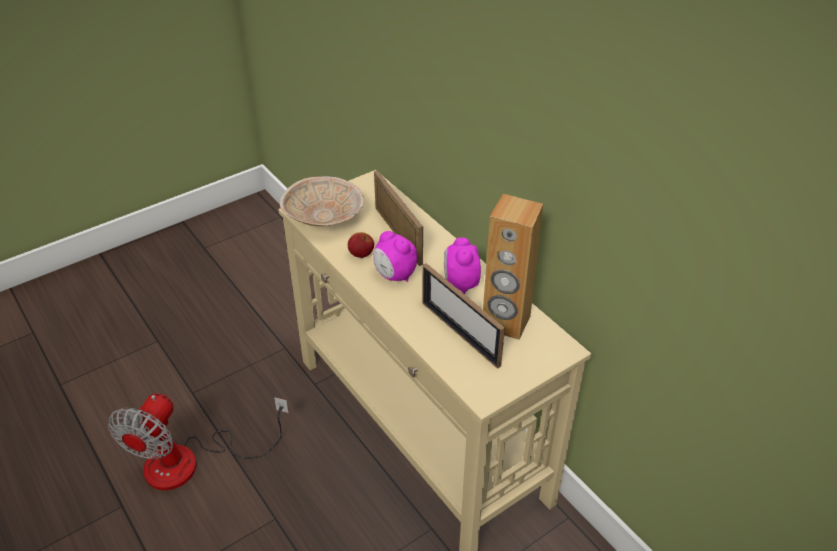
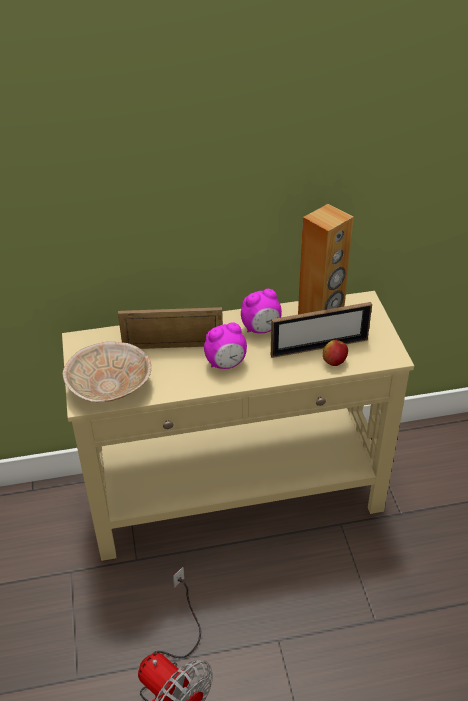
camera: 65 degrees left, 0 degrees up
apple [348,232,374,258] -> apple moved to [323,340,348,366]
alarm clock [444,237,481,294] -> alarm clock turned 45 degrees counterclockwise [241,289,282,333]

